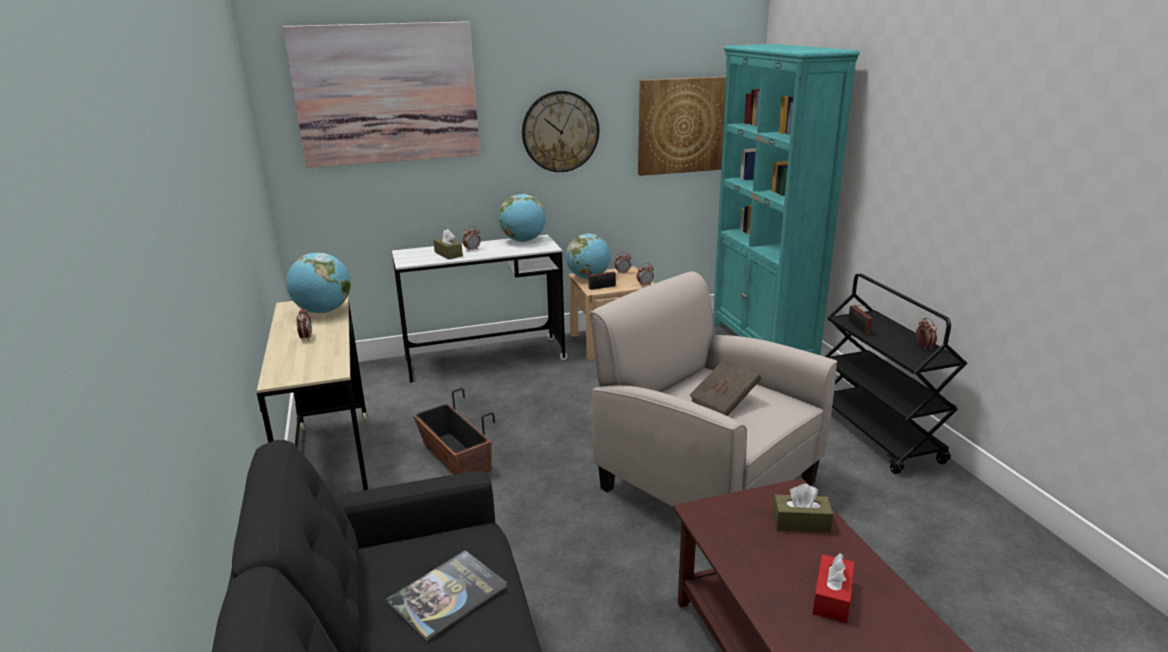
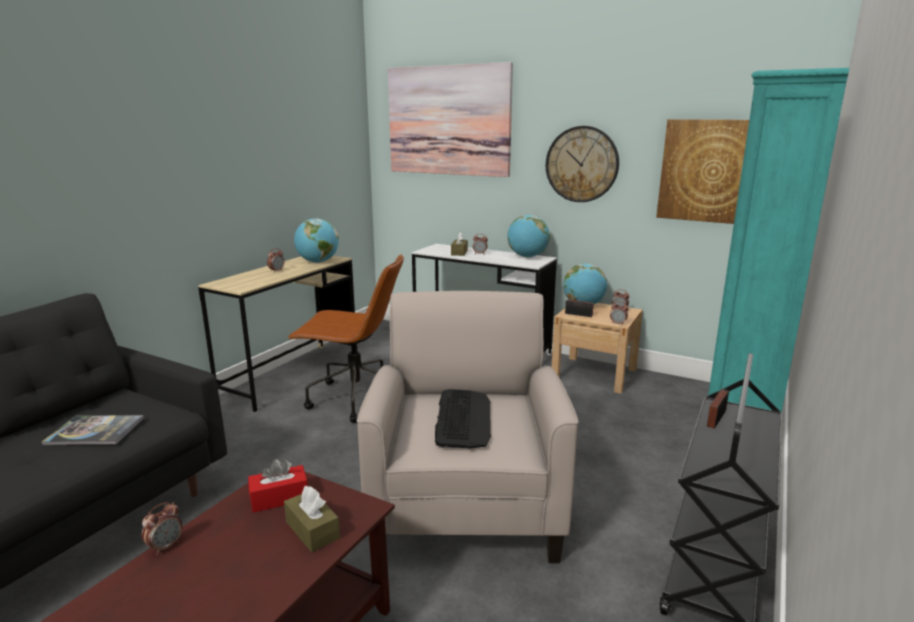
camera: 45 degrees right, 5 degrees down
planter [413,388,495,474] -> brown office chair [288,254,404,423]
brown book [690,359,761,416] -> keyboard [435,389,491,449]
red tissue box [812,553,855,623] -> red tissue box moved to [248,459,308,513]
alarm clock [916,318,937,349] -> alarm clock moved to [142,502,183,555]

